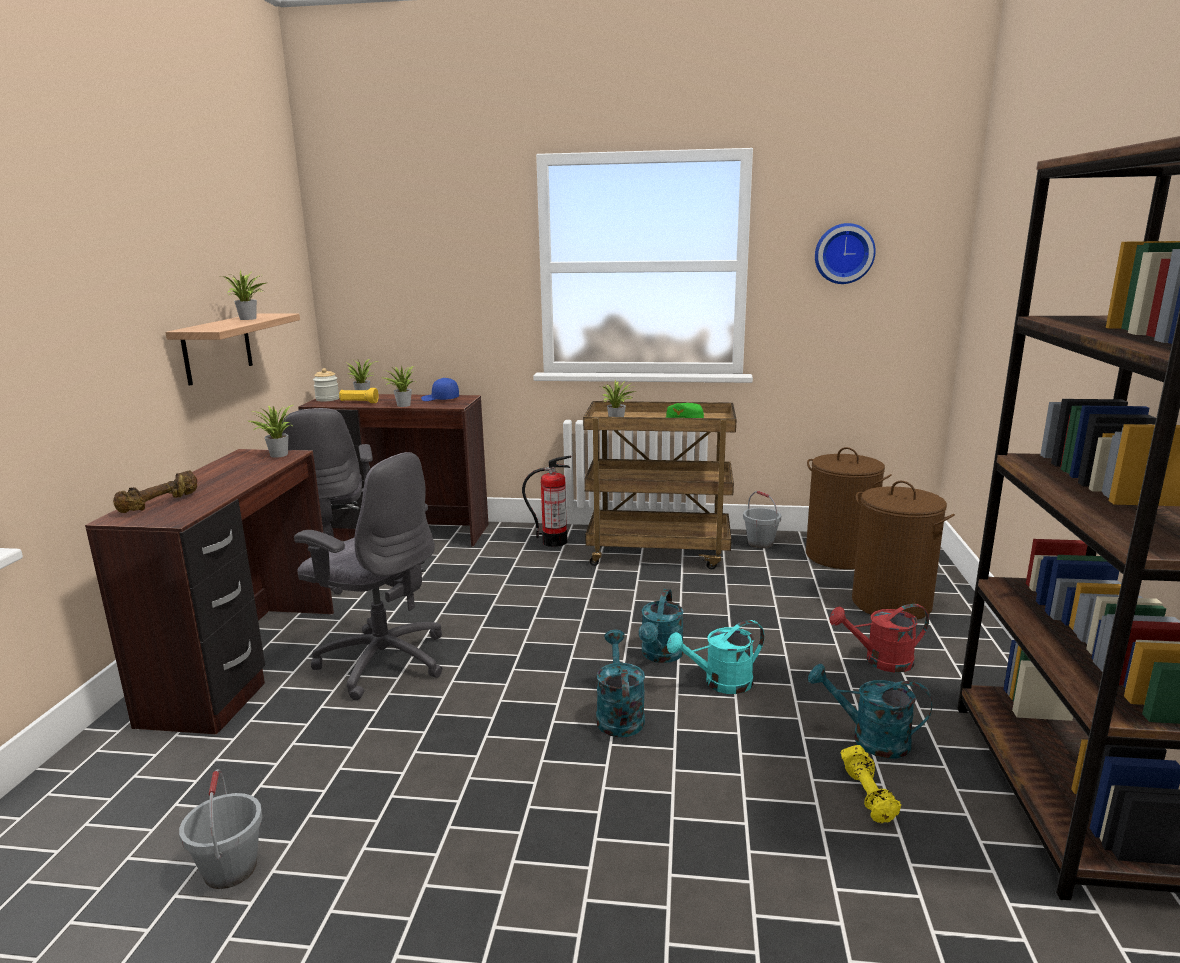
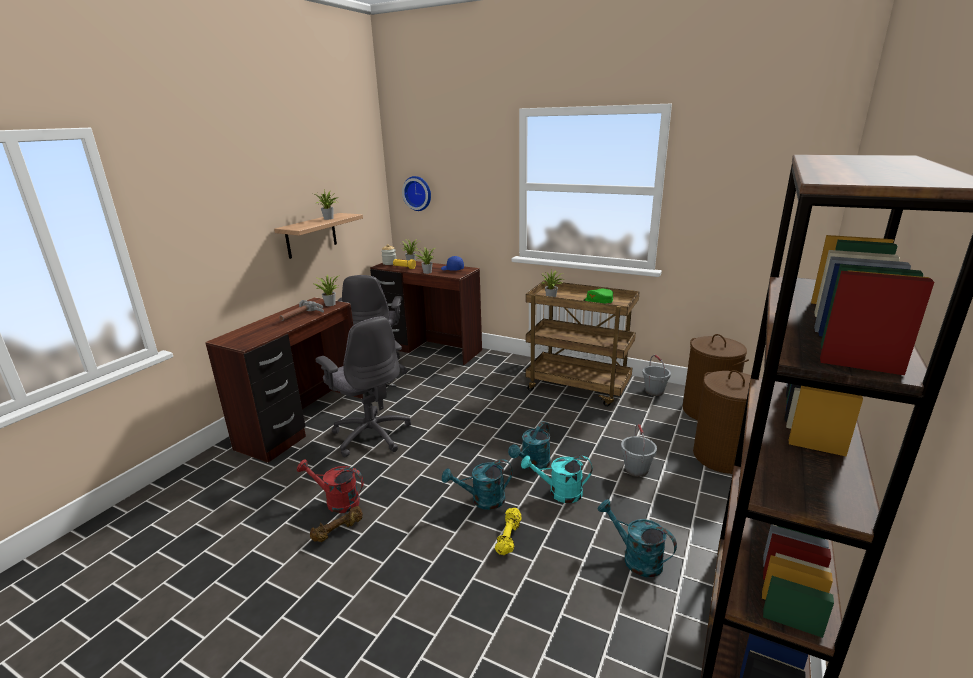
camera: 20 degrees right, 5 degrees up
brown dumbbell [113,470,197,513] -> brown dumbbell moved to [310,506,363,542]
grey bucket [179,769,262,889] -> grey bucket moved to [621,424,657,477]
fire extinguisher [522,456,571,547] -> none
turquoise watering can [596,630,645,738] -> turquoise watering can turned 120 degrees counterclockwise [442,459,513,510]
wall clock [815,223,876,284] -> wall clock moved to [402,176,431,211]
red watering can [829,604,929,673] -> red watering can moved to [297,459,364,513]
yellow dumbbell [841,745,901,823] -> yellow dumbbell moved to [495,508,522,555]
none -> hammer [279,300,324,321]

